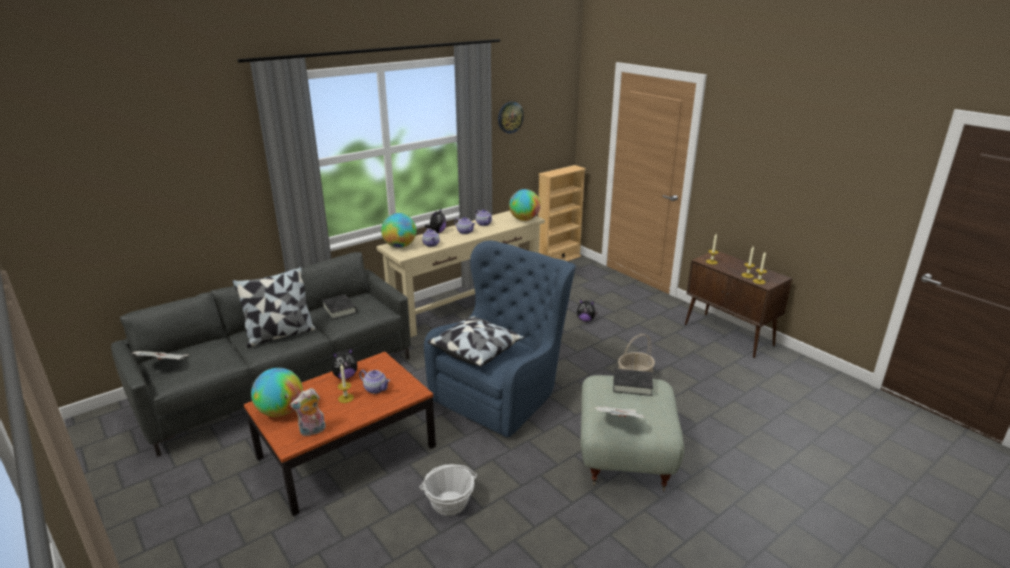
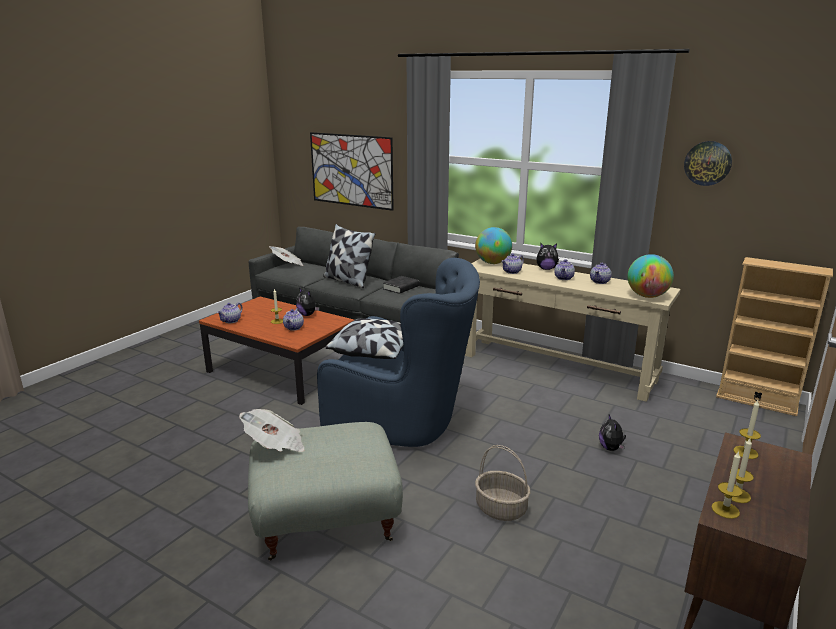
camera: 70 degrees right, 5 degrees down
globe [251,368,303,417] -> none
plush toy [290,388,326,436] -> teapot [217,302,243,323]
basket [419,464,477,516] -> none
black book [613,369,653,396] -> none
none -> picture [310,132,394,211]

